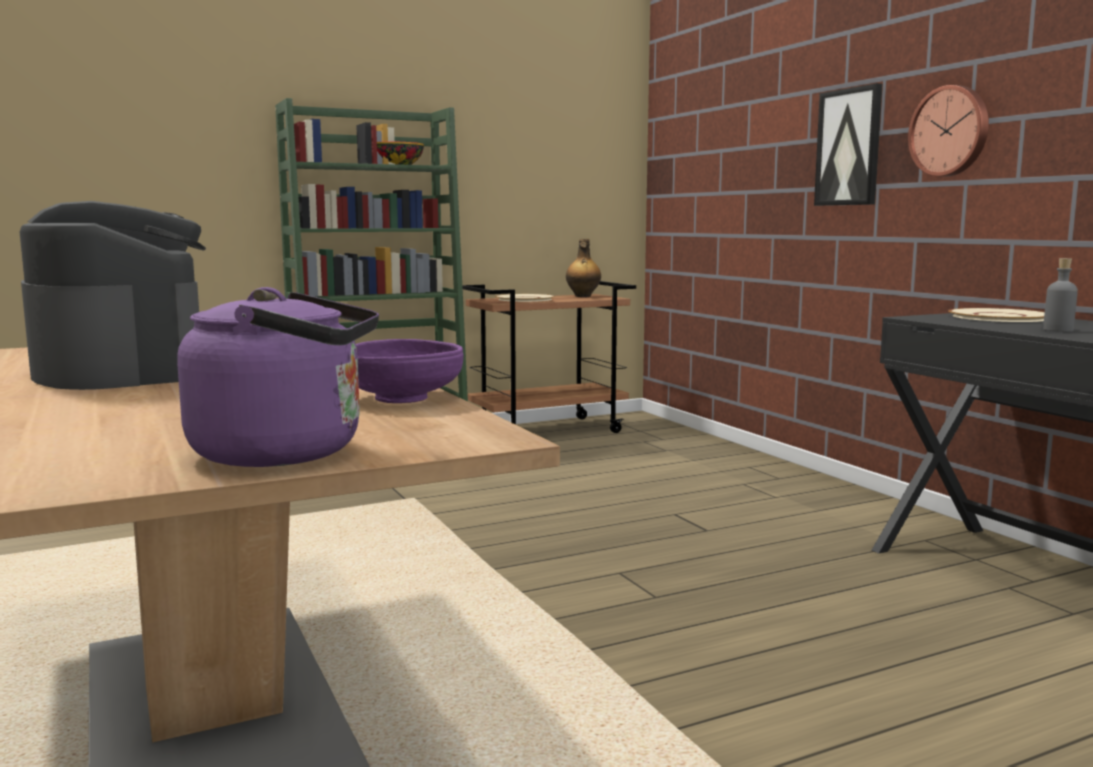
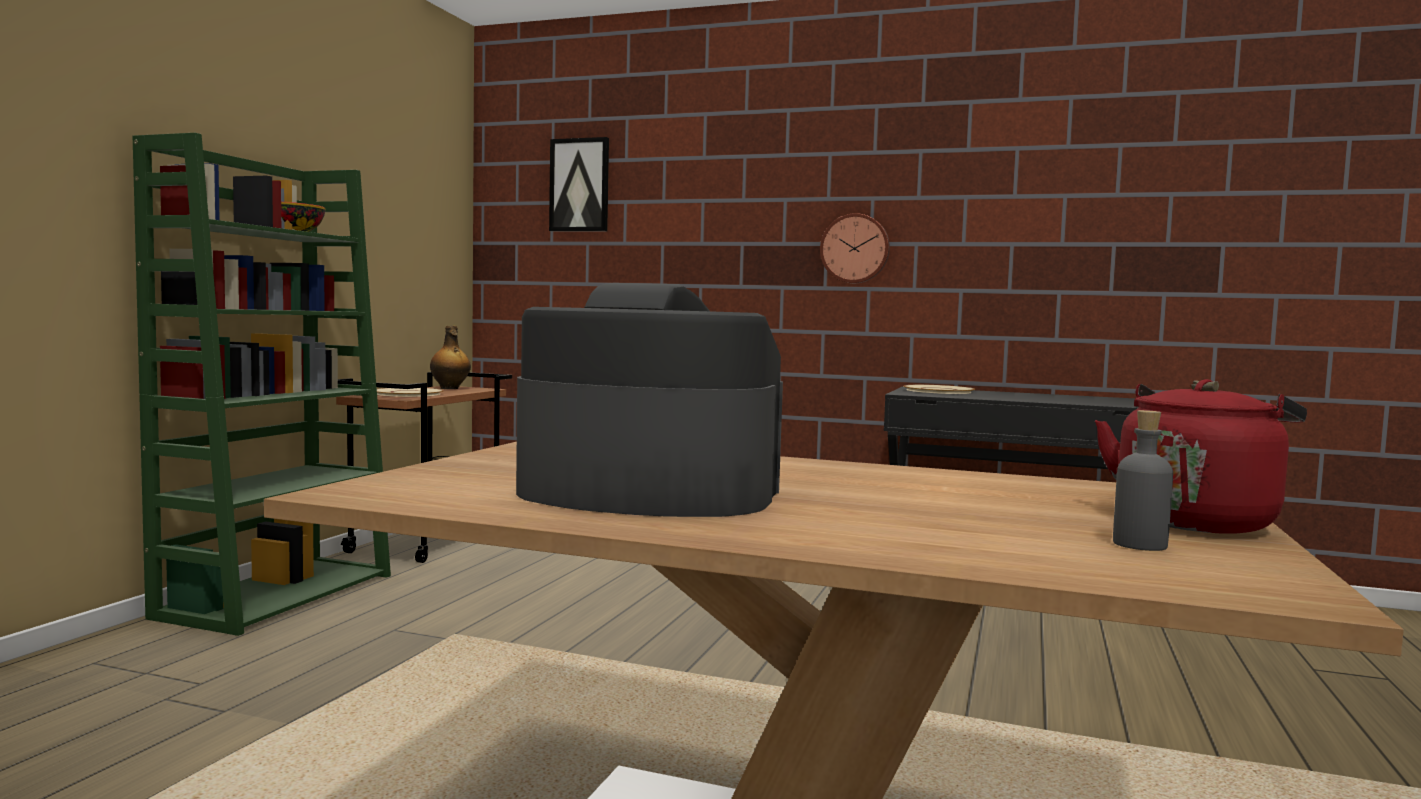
camera: 45 degrees left, 5 degrees down
purple kettle [177,287,379,467] -> red kettle [1095,379,1307,533]
purple bowl [356,339,464,403] -> none
picture [814,83,883,206] -> picture moved to [549,137,609,232]
grey bottle [1043,258,1078,332] -> grey bottle moved to [1113,410,1173,551]

